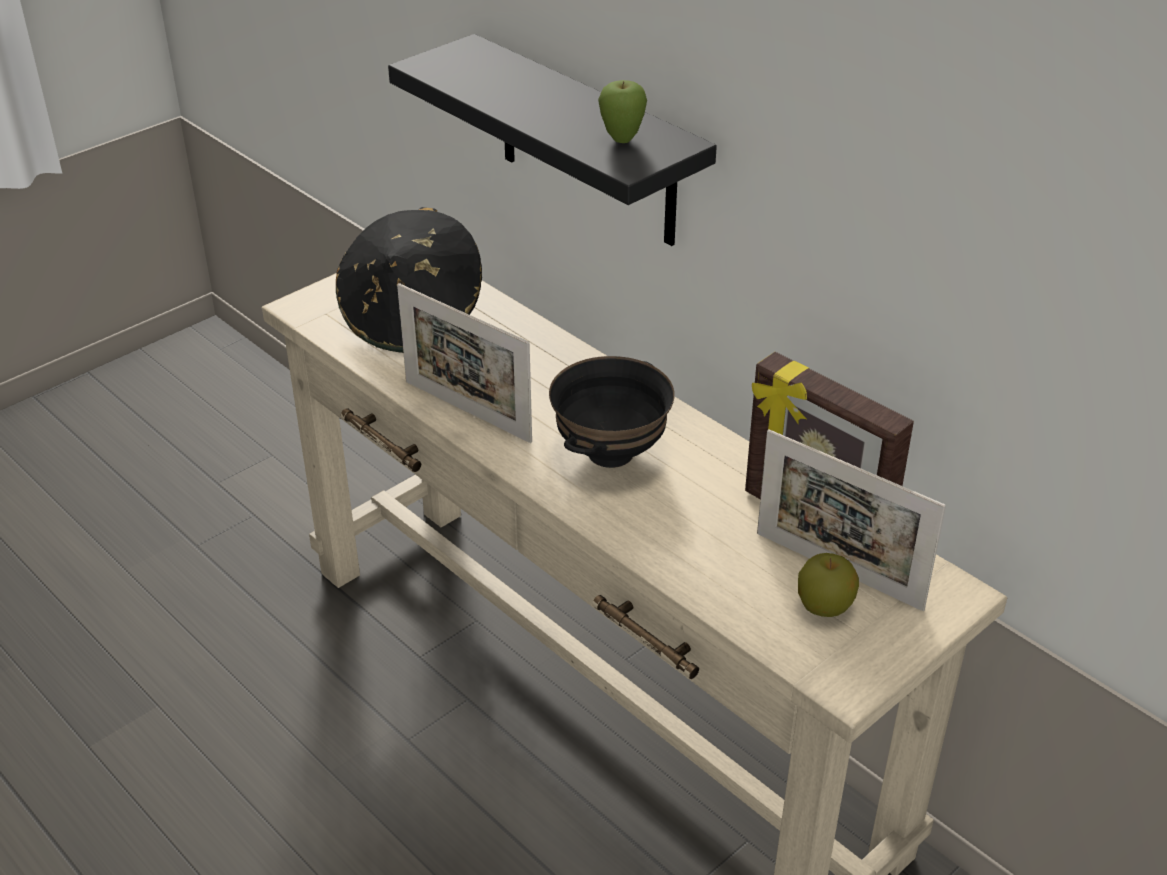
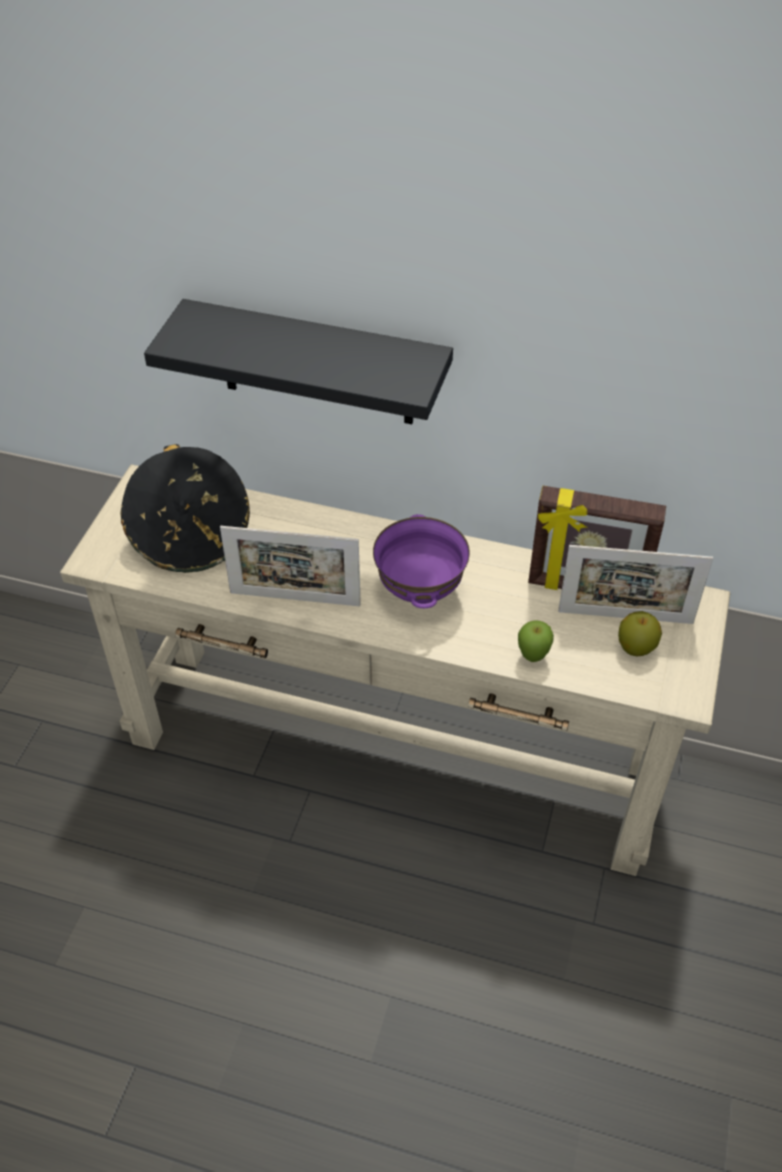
camera: 30 degrees left, 10 degrees up
black bowl [549,356,675,468] -> purple bowl [373,514,470,608]
apple [598,80,647,143] -> apple moved to [518,621,554,662]

